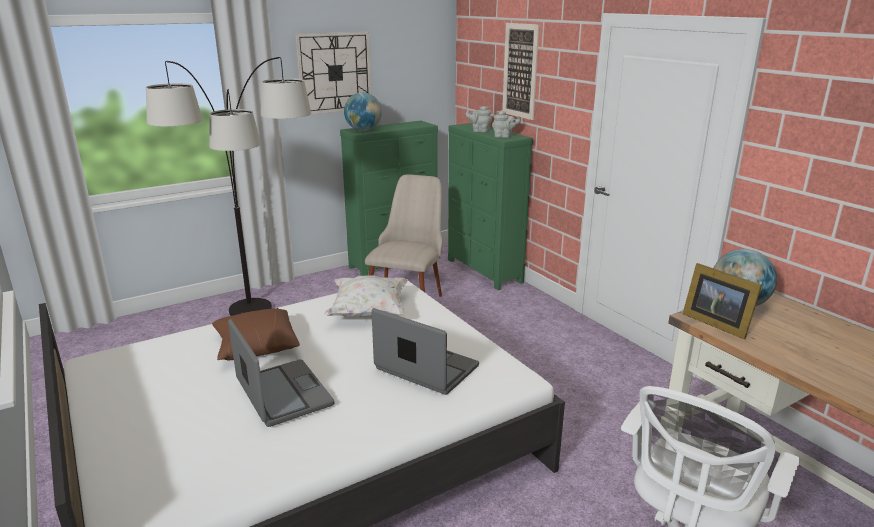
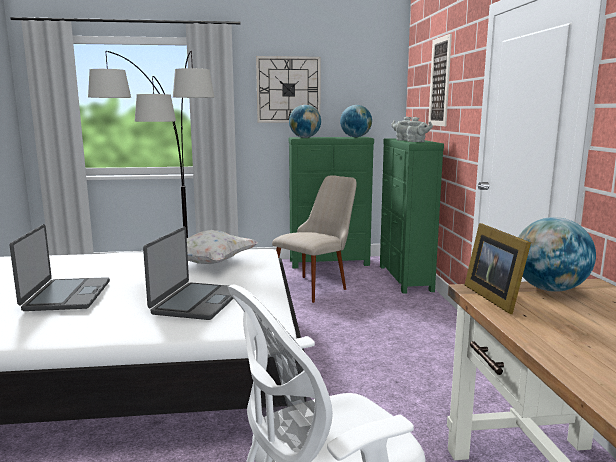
camera: 25 degrees right, 10 degrees down
brown pillow [212,308,300,360] -> none
laptop [371,308,479,395] -> laptop turned 45 degrees clockwise [143,227,234,320]
none -> globe [340,105,372,137]

